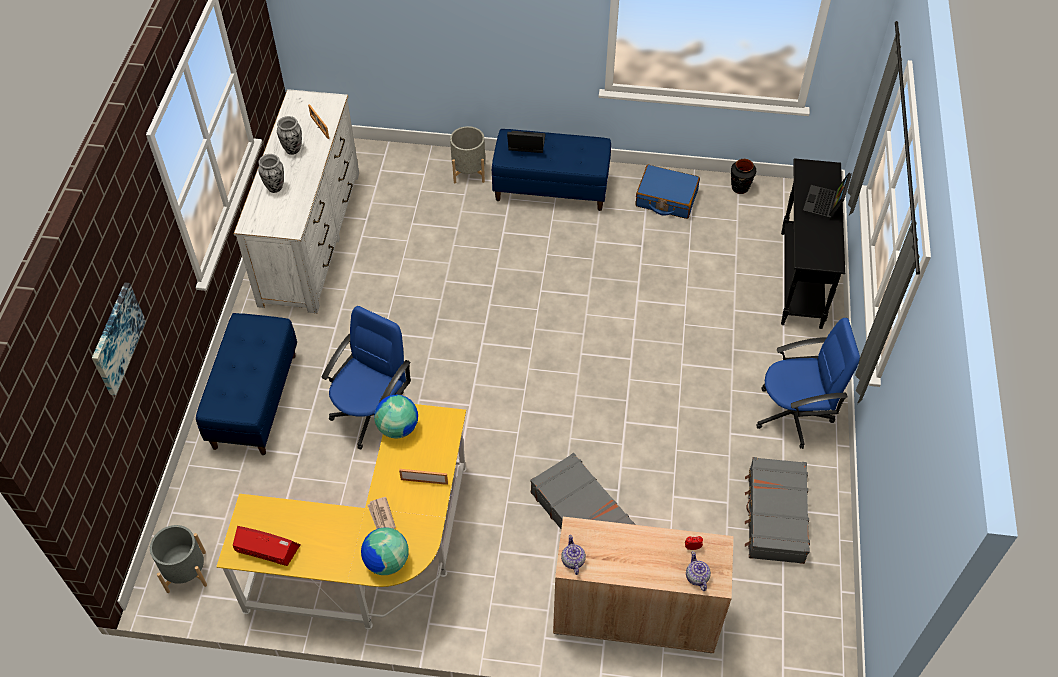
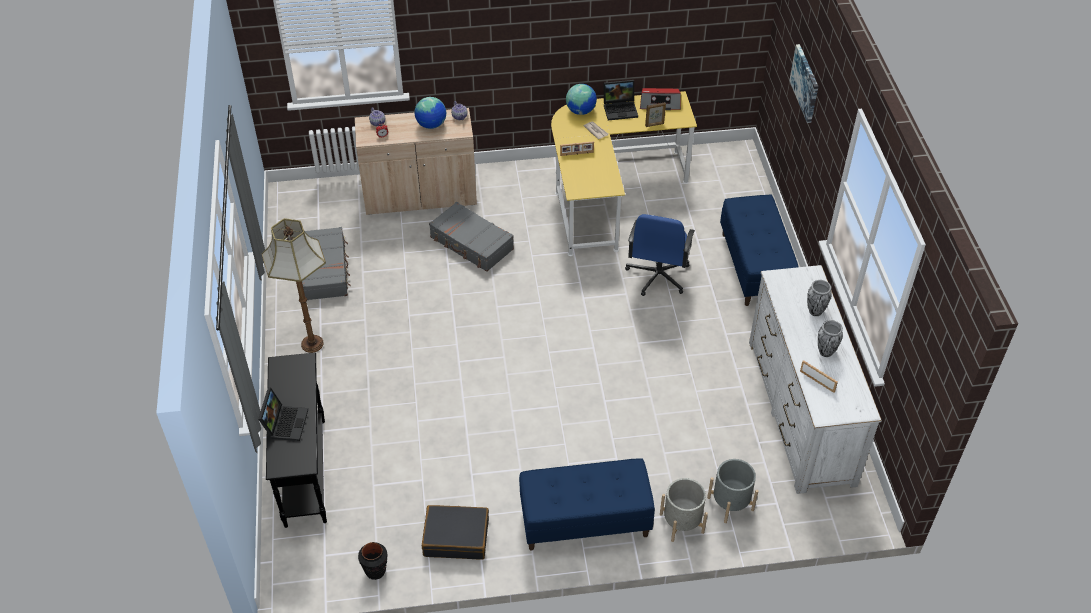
camera: 165 degrees right, 5 degrees down
grey planter [150,525,207,593] -> grey planter moved to [707,459,758,523]
globe [374,395,418,438] -> globe moved to [415,97,446,129]
laptop [507,131,545,153] -> laptop moved to [604,80,638,120]
blue suitcase [635,165,700,219] -> black suitcase [422,505,489,559]
blue office chair [756,318,860,449] -> floor lamp [262,218,326,353]
none -> picture frame [645,102,666,127]

